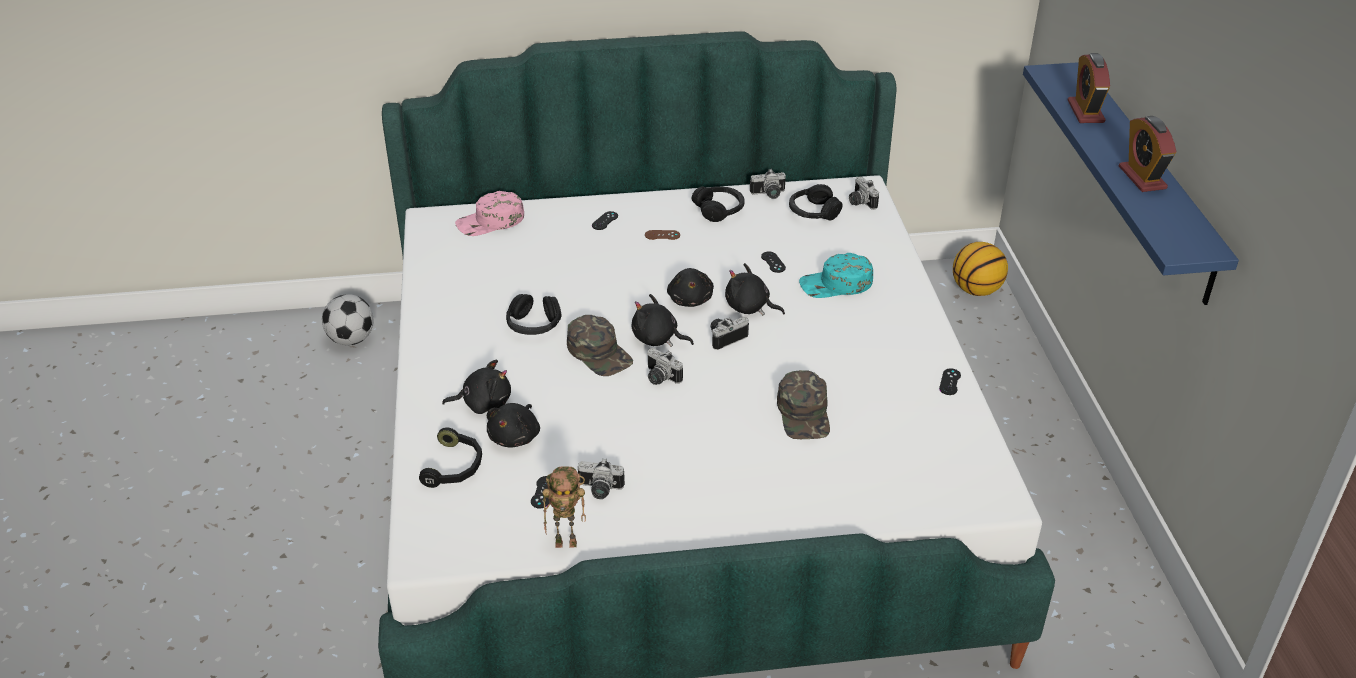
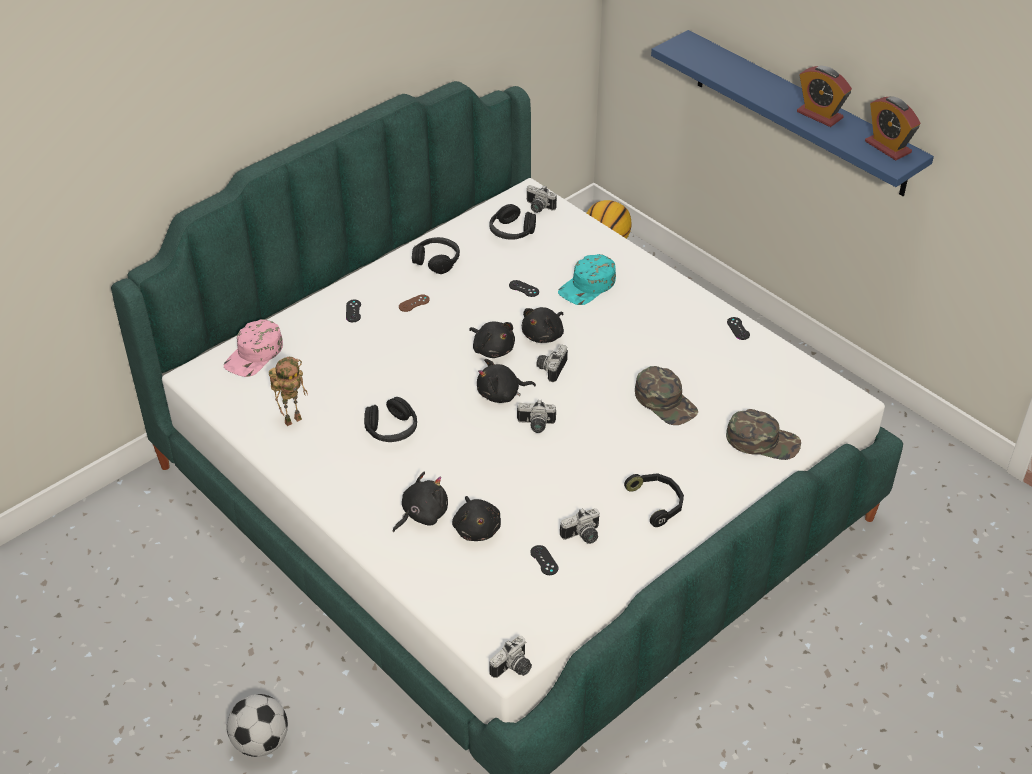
camera: 35 degrees left, 5 degrees up
football [322,294,373,346] -> football moved to [227,694,288,757]
black headphones [419,427,482,488] -> black headphones moved to [624,473,684,527]
toy robot [542,467,586,548] -> toy robot moved to [269,357,308,426]
green cap [567,315,633,376] -> green cap moved to [726,409,801,460]
black plush toy [725,263,785,316] -> black plush toy turned 45 degrees counterclockwise [522,307,564,343]
camera [750,169,786,199] -> camera moved to [489,636,532,678]
alarm clock [1068,53,1110,123] -> alarm clock moved to [865,96,920,161]

